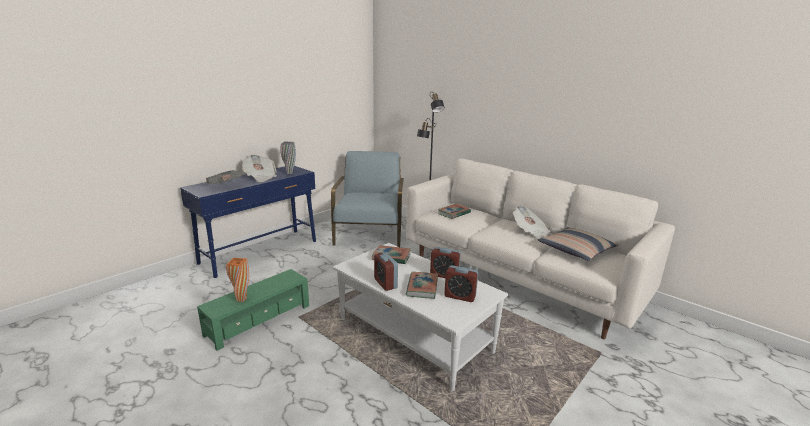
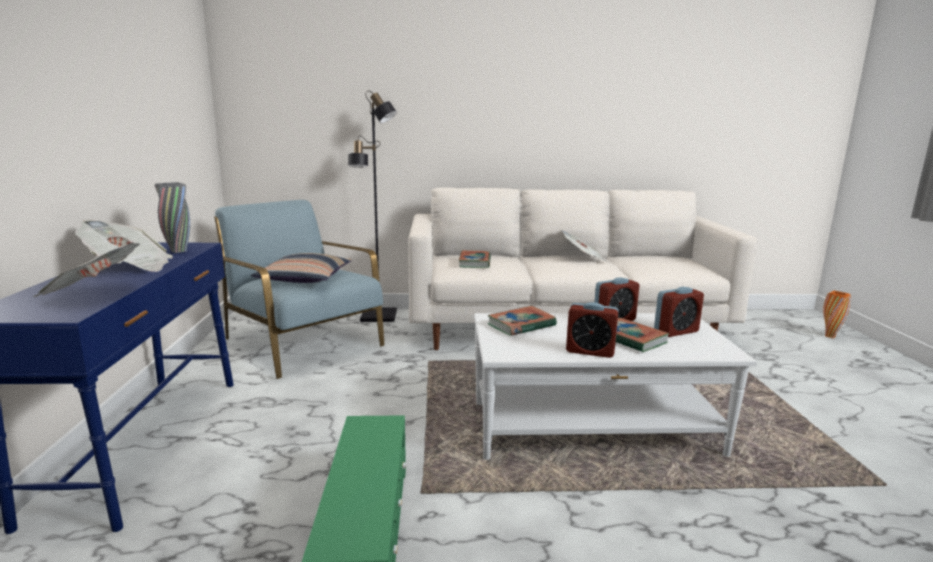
camera: 45 degrees left, 5 degrees down
orange vase [226,258,249,302] -> orange vase moved to [823,291,850,338]
pillow [538,227,618,261] -> pillow moved to [251,253,352,283]

